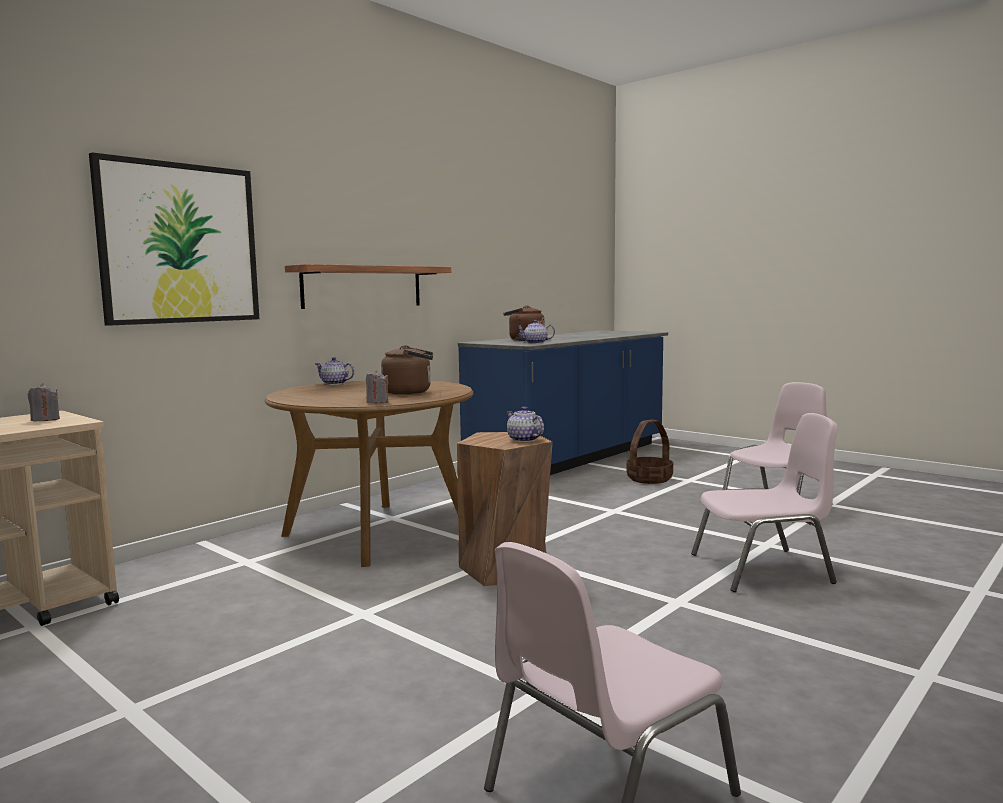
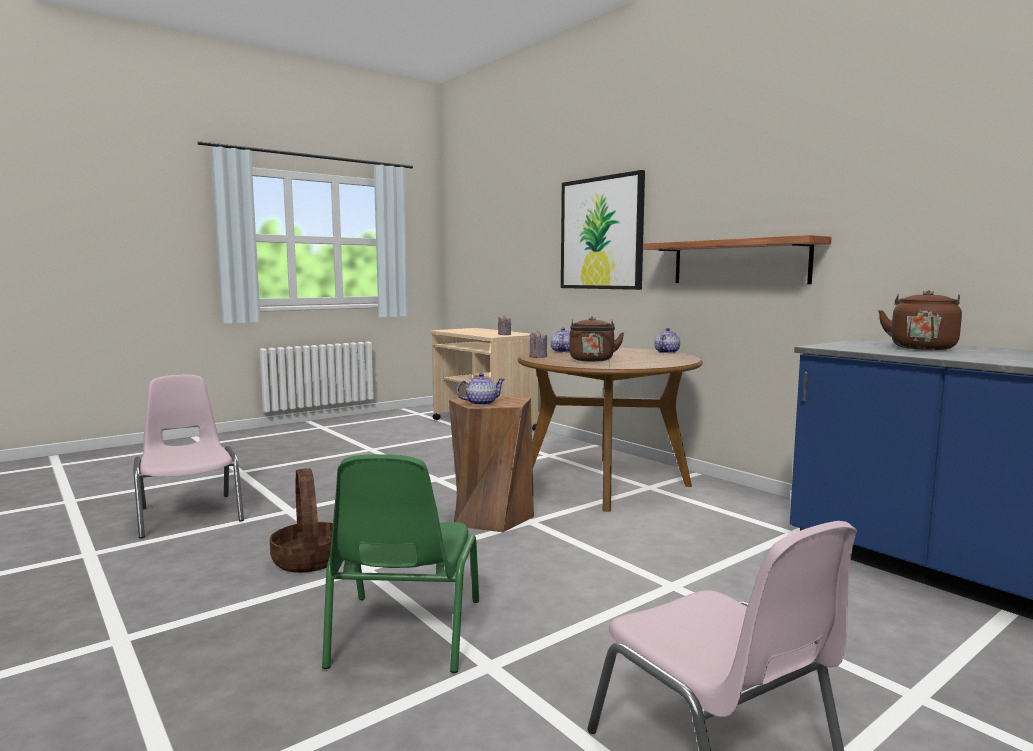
camera: 100 degrees right, 0 degrees up
teapot [516,320,555,344] -> teapot moved to [551,327,570,353]
basket [626,420,673,484] -> basket moved to [270,468,333,573]
pink chair [691,413,838,592] -> green chair [322,454,479,673]

